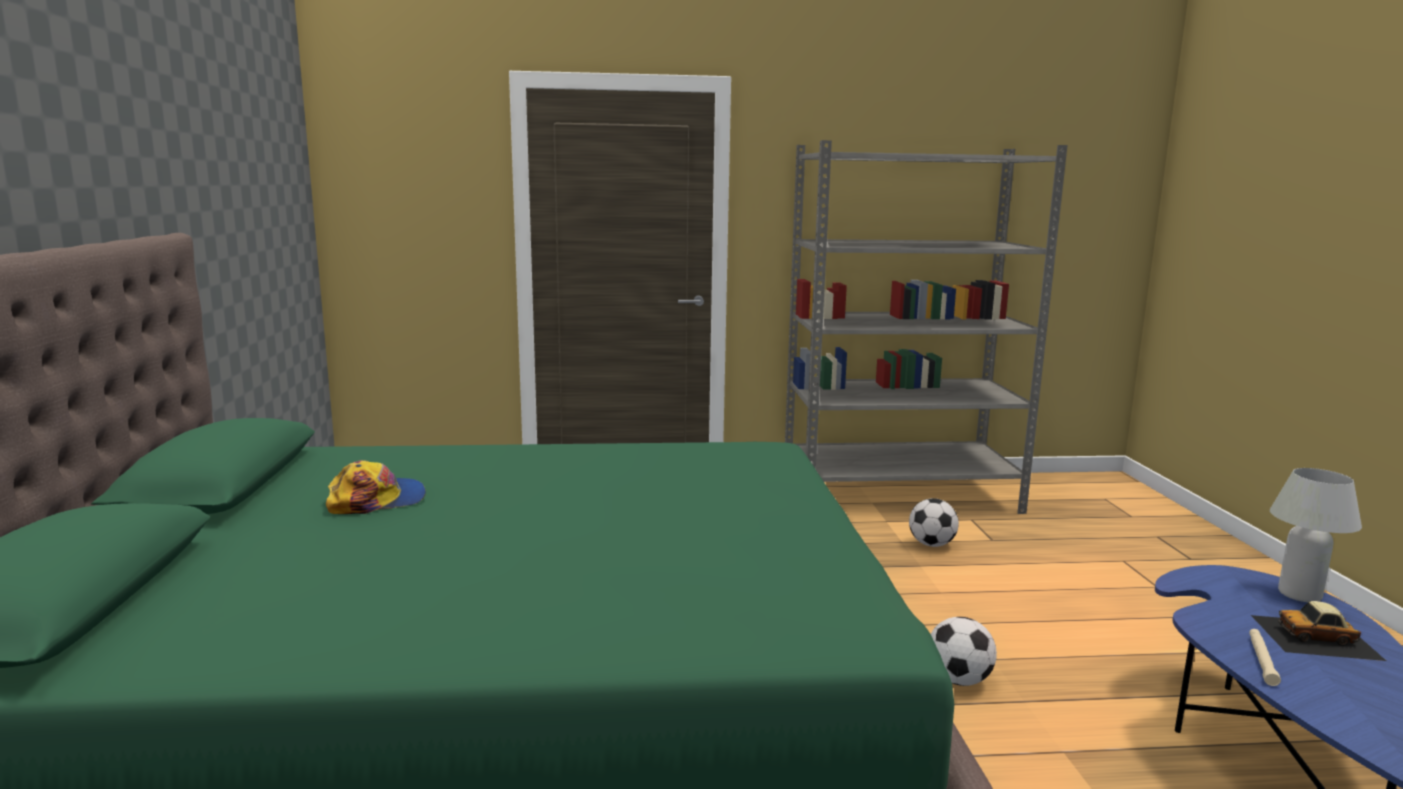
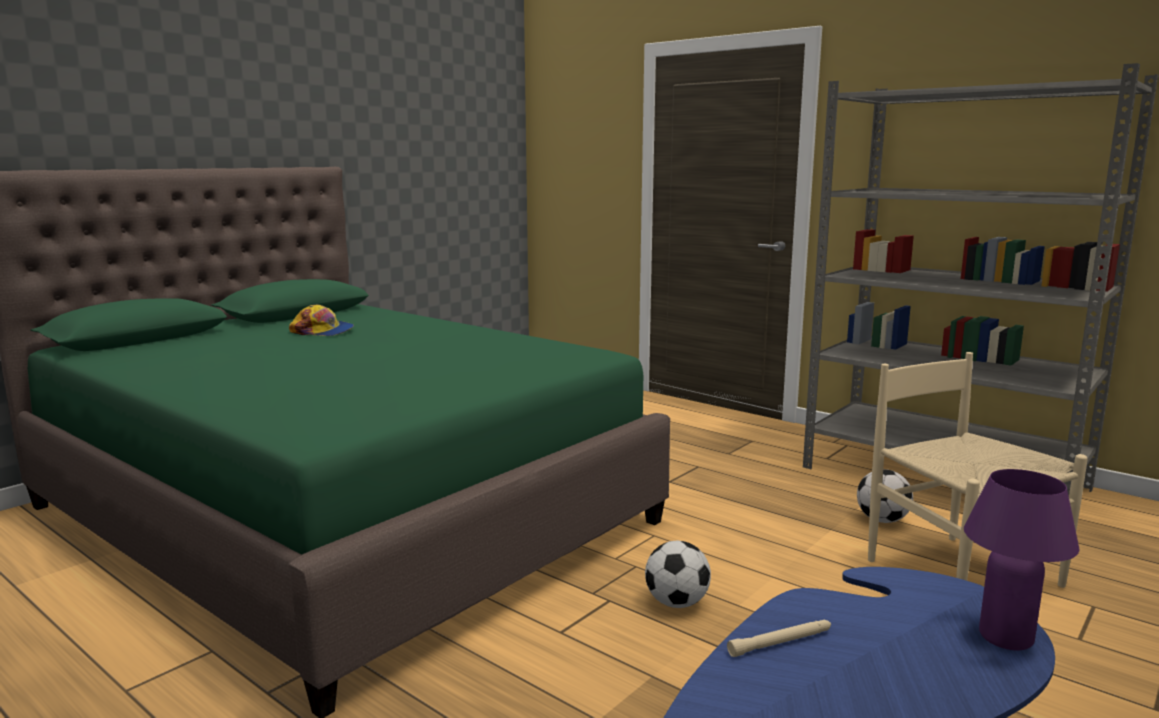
camera: 45 degrees right, 0 degrees up
toy car [1251,601,1386,661] -> none
white table lamp [1270,468,1362,602] -> purple table lamp [964,469,1079,650]
none -> beige chair [868,352,1088,588]

